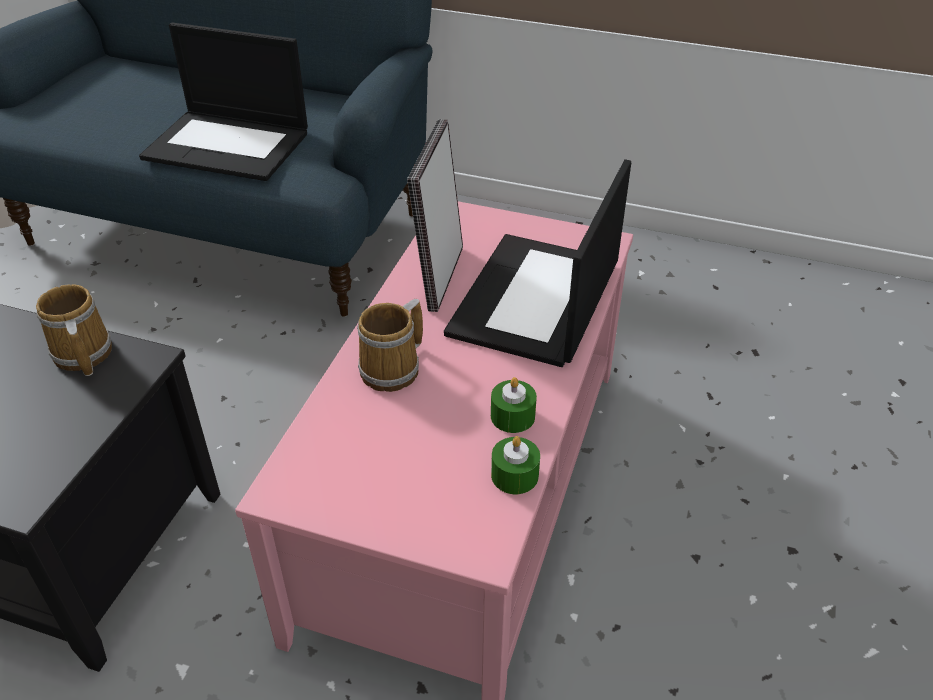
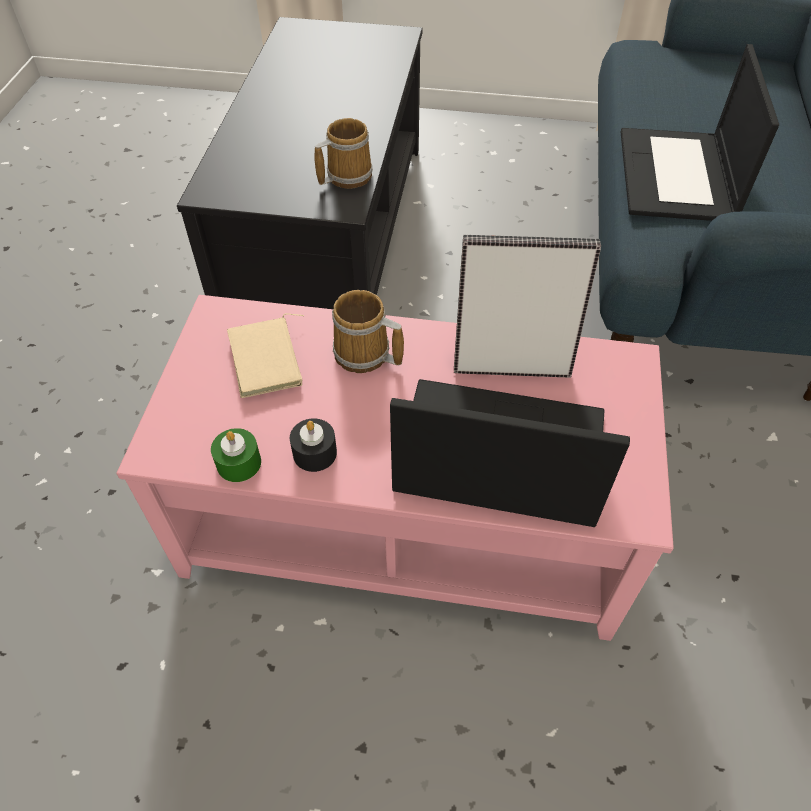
camera: 80 degrees right, 10 degrees up
green candle [491,377,537,433] -> black candle [290,418,337,472]
none -> beige book [227,313,304,398]

